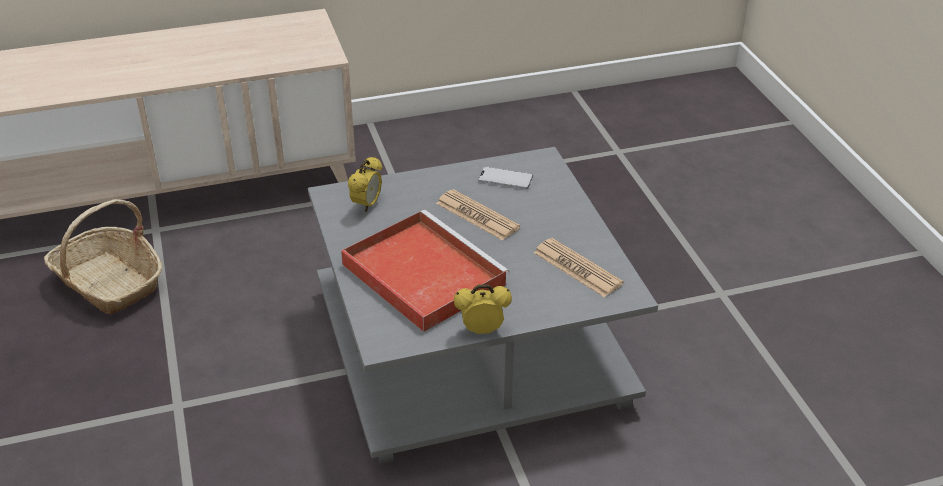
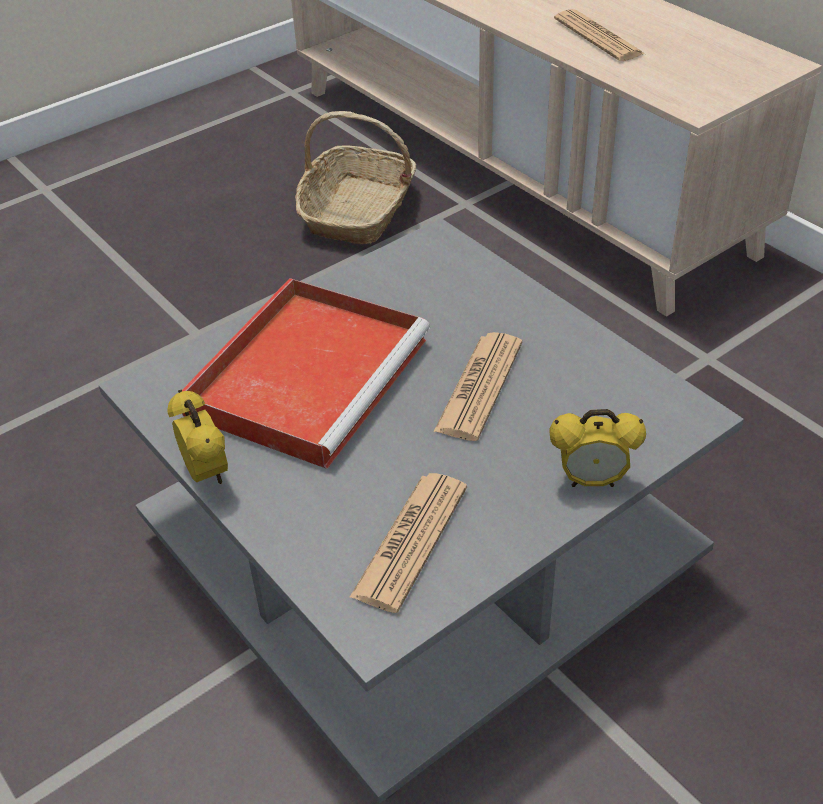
camera: 70 degrees right, 5 degrees up
alarm clock [348,156,382,212] -> alarm clock moved to [549,409,646,487]
phone [479,167,533,189] -> none
none -> newspaper [554,9,645,61]

